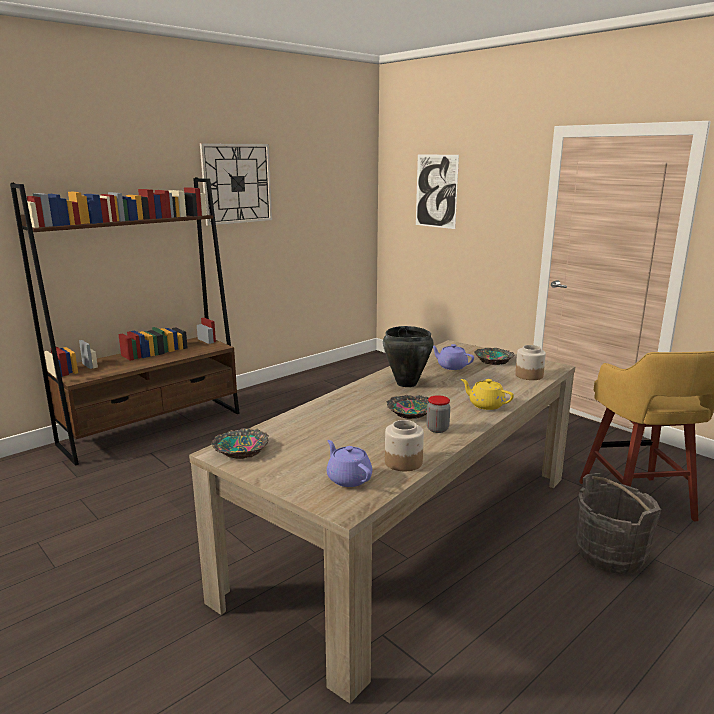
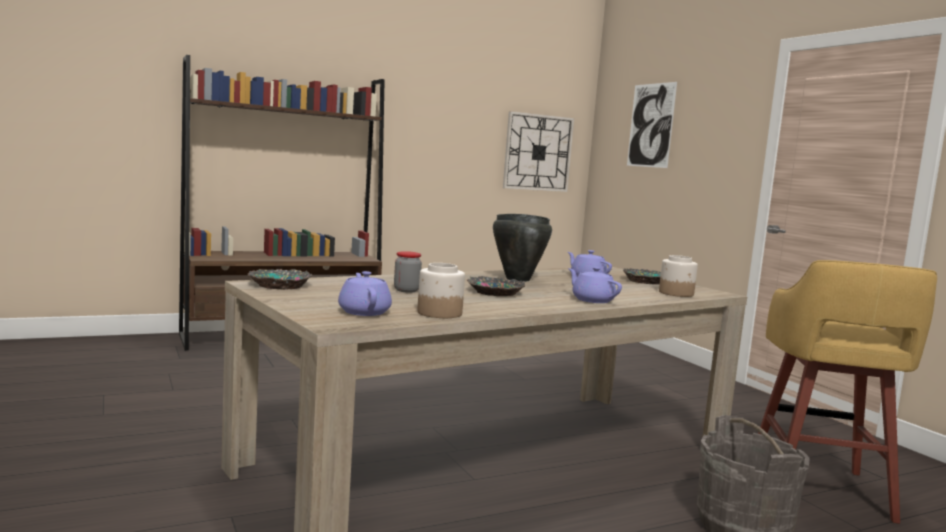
camera: 15 degrees right, 10 degrees down
wall clock [200,143,272,226] -> wall clock moved to [503,111,574,192]
jar [427,395,450,433] -> jar moved to [394,251,422,293]
yellow teapot [461,379,514,410] -> purple teapot [568,267,622,303]

